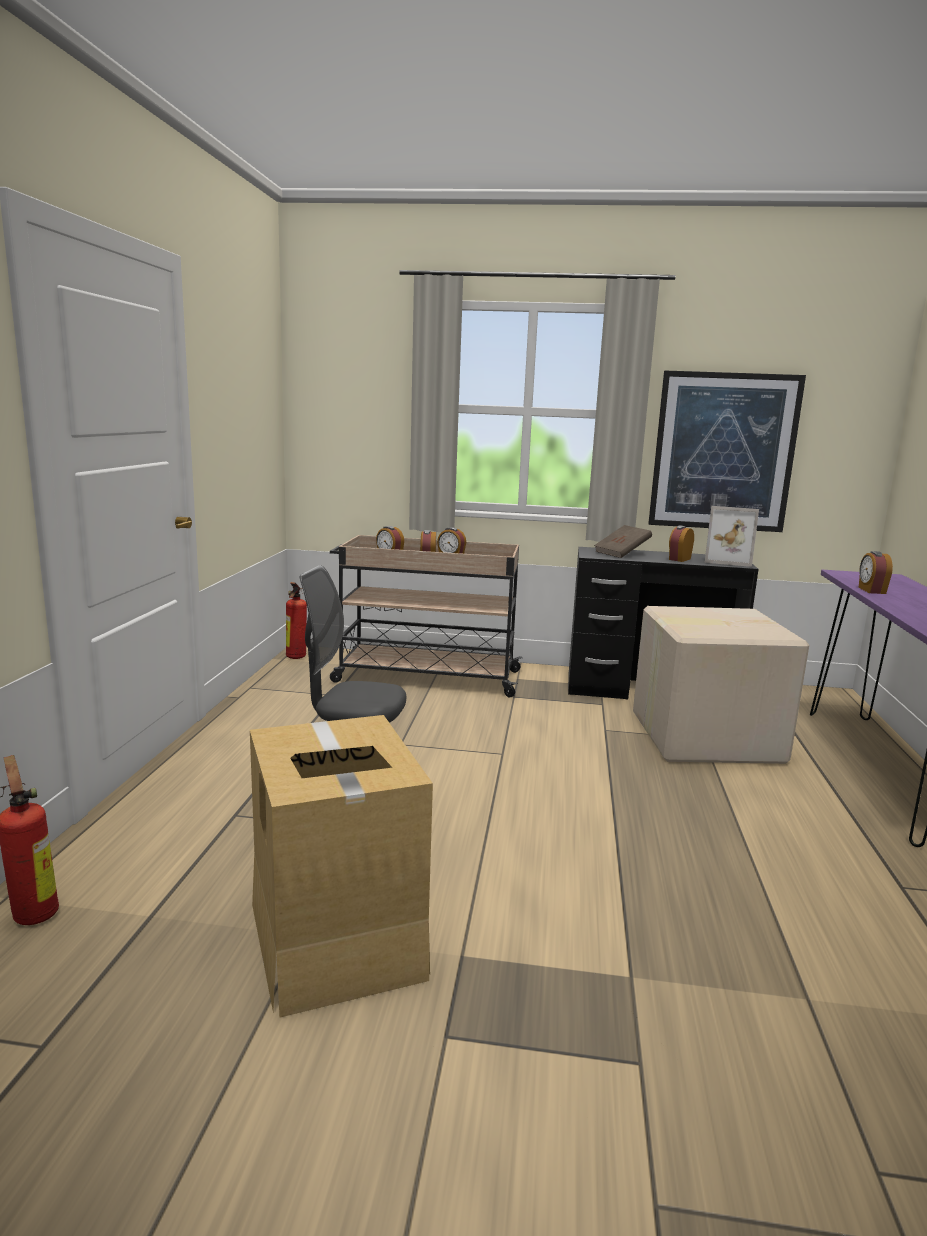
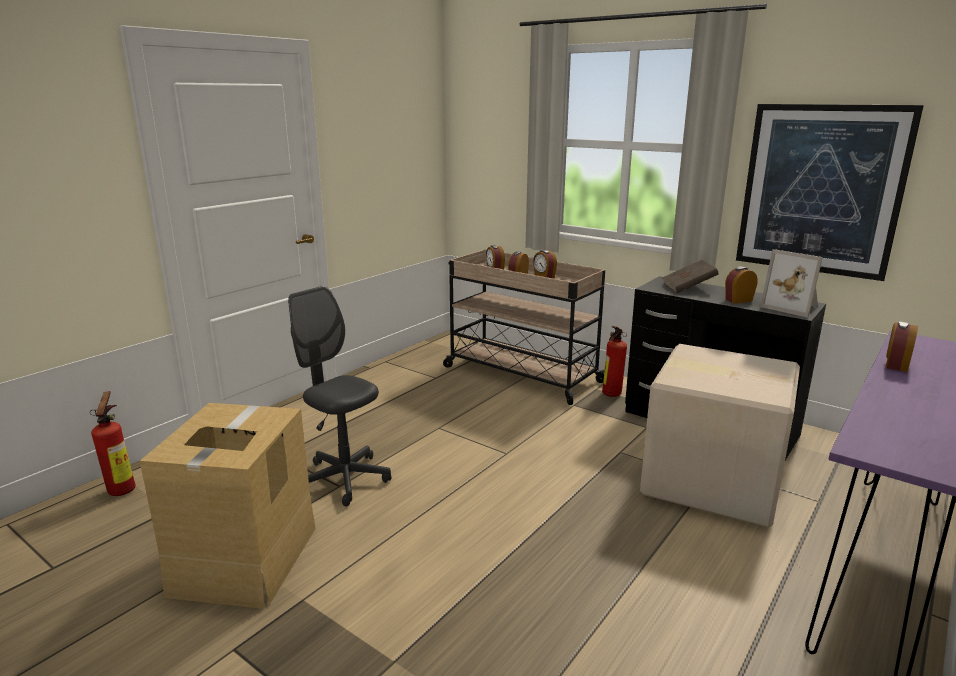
camera: 30 degrees right, 5 degrees up
fire extinguisher [286,582,307,659] -> fire extinguisher moved to [602,326,627,397]

